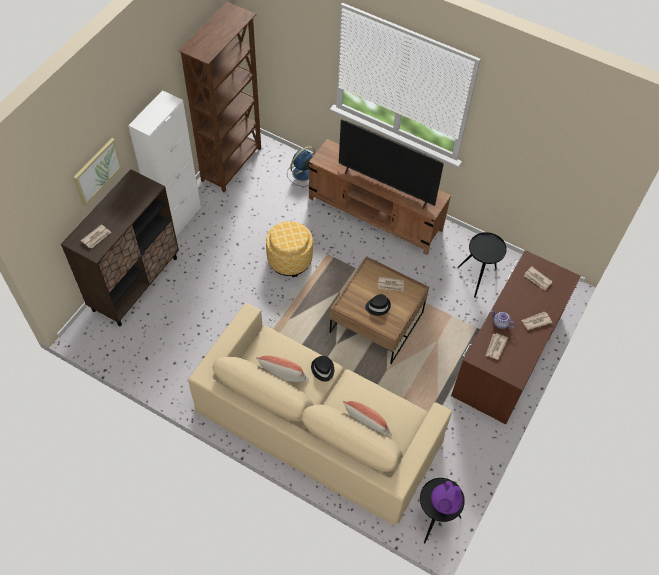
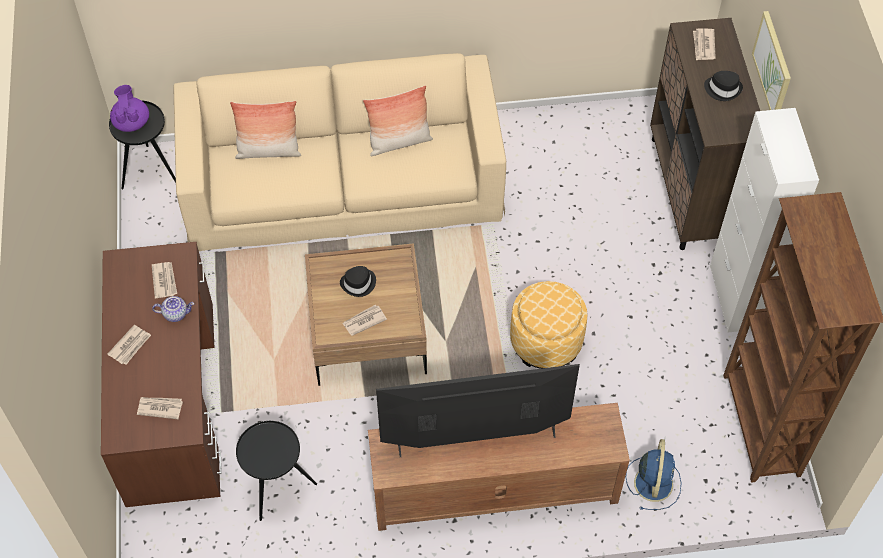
camera: 145 degrees right, 0 degrees up
black hat [311,356,334,382] -> black hat moved to [704,71,743,101]

